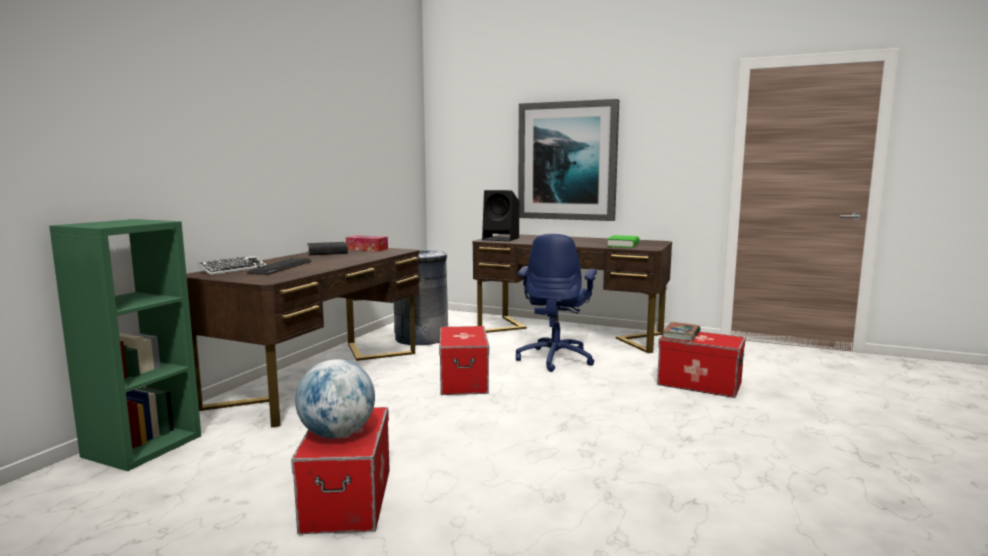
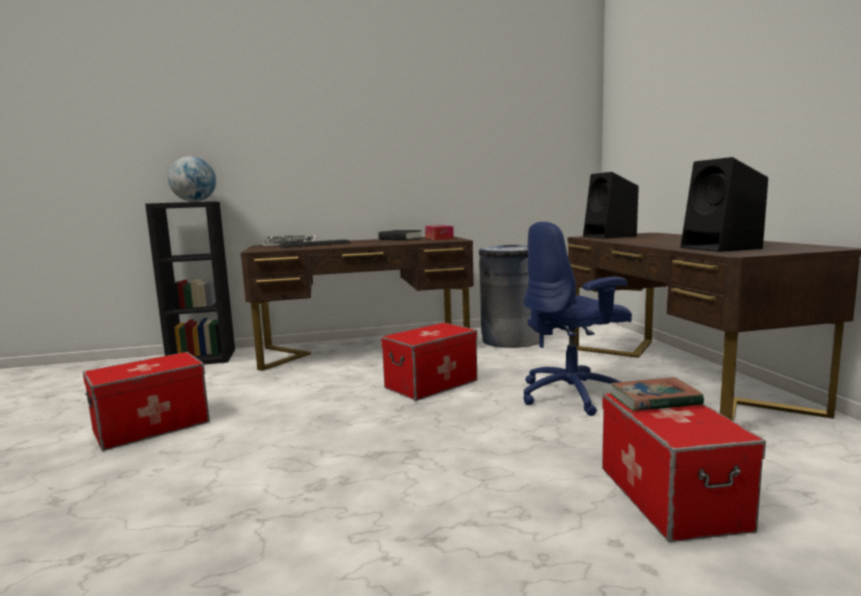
camera: 55 degrees right, 0 degrees up
green bookcase [49,219,201,471] -> black bookcase [145,201,235,365]
globe [295,359,375,438] -> globe moved to [168,156,216,202]
picture [518,99,619,221] -> none
green book [607,235,639,248] -> black speaker [681,157,768,252]

